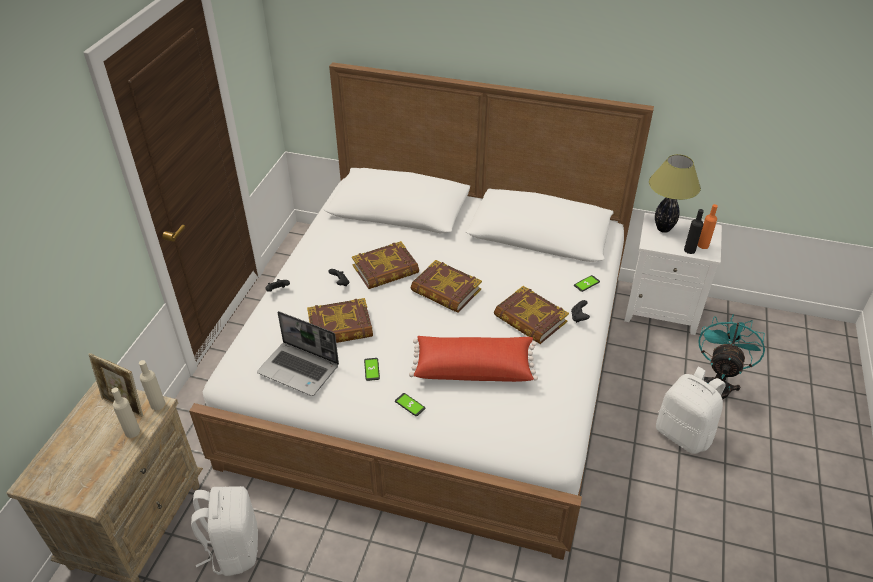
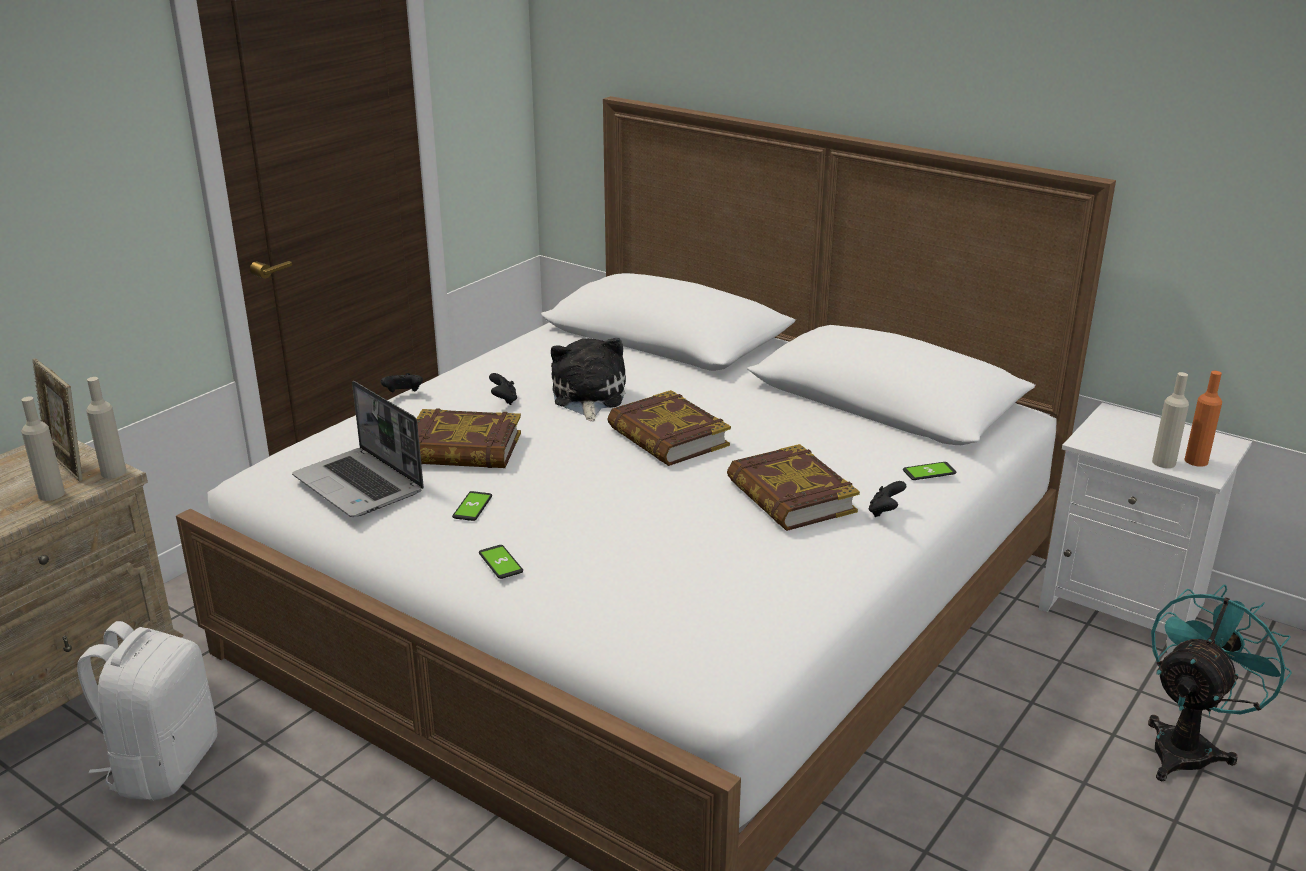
camera: 20 degrees right, 15 degrees down
book [352,241,419,289] -> plush toy [551,338,626,421]
red pillow [409,336,538,382] -> none
table lamp [649,154,701,233] -> none
white backpack [656,366,726,454] -> none
black bottle [684,209,704,254] -> beige bottle [1152,372,1189,468]

